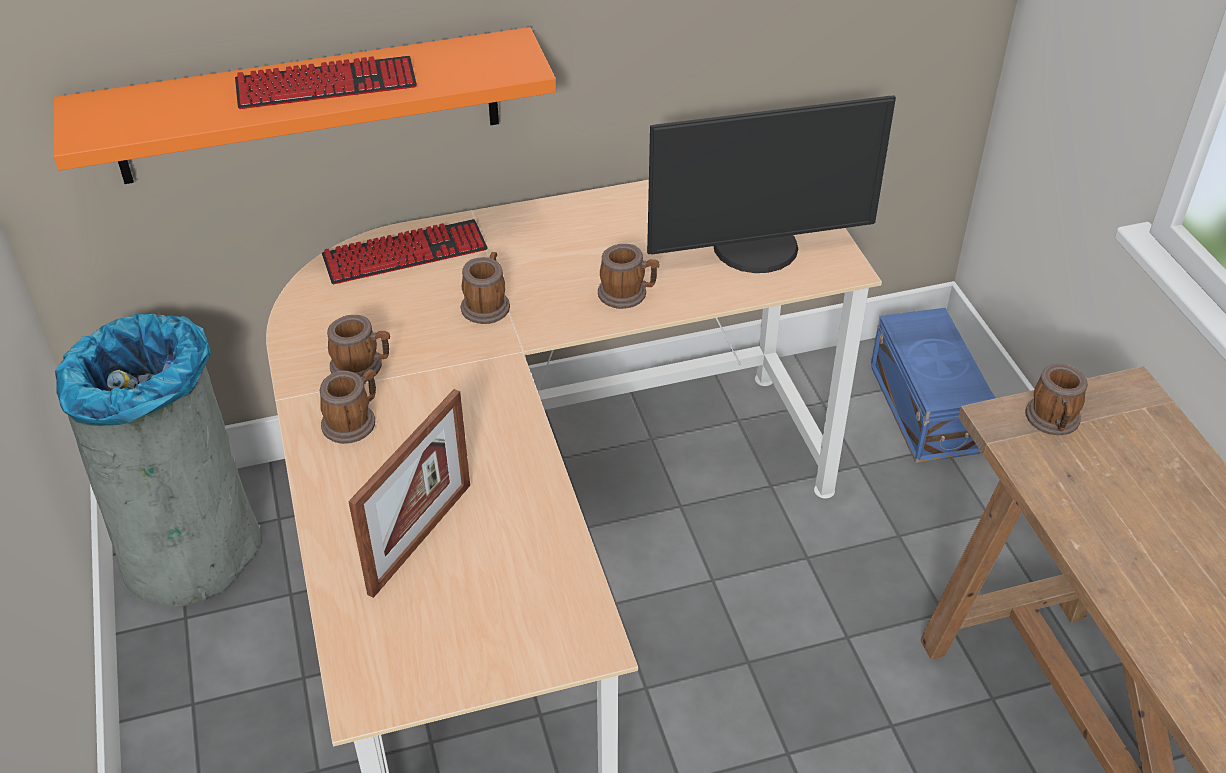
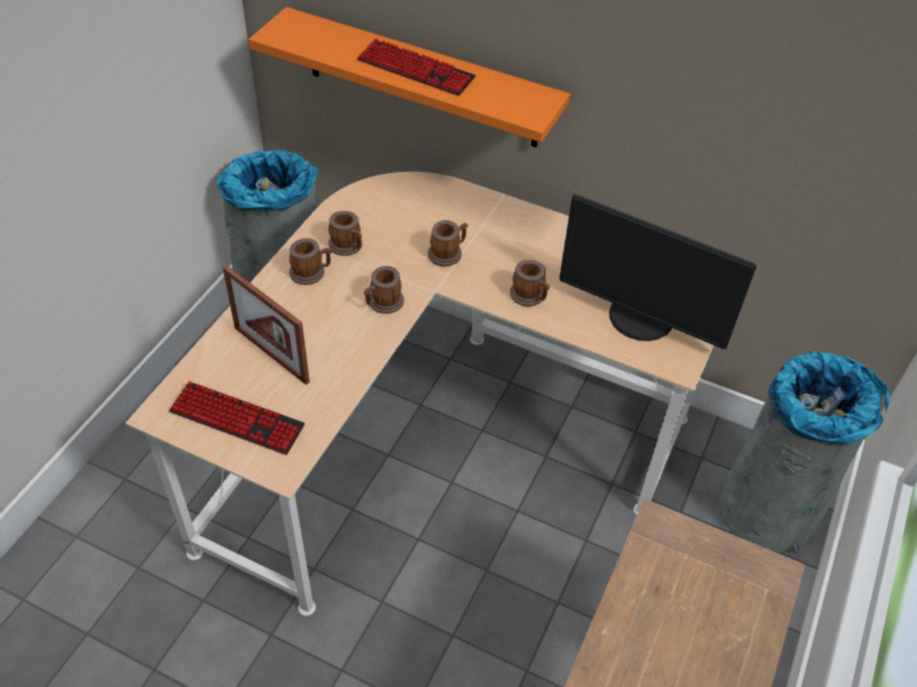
camera: 40 degrees right, 5 degrees up
keyboard [322,219,488,285] -> keyboard moved to [169,381,305,455]
picture frame [348,389,470,598] -> picture frame turned 60 degrees clockwise [222,265,310,385]
blue storage box [871,308,995,463] -> grey trash can [720,351,890,554]
mug [1026,364,1088,435] -> mug moved to [364,266,404,314]

